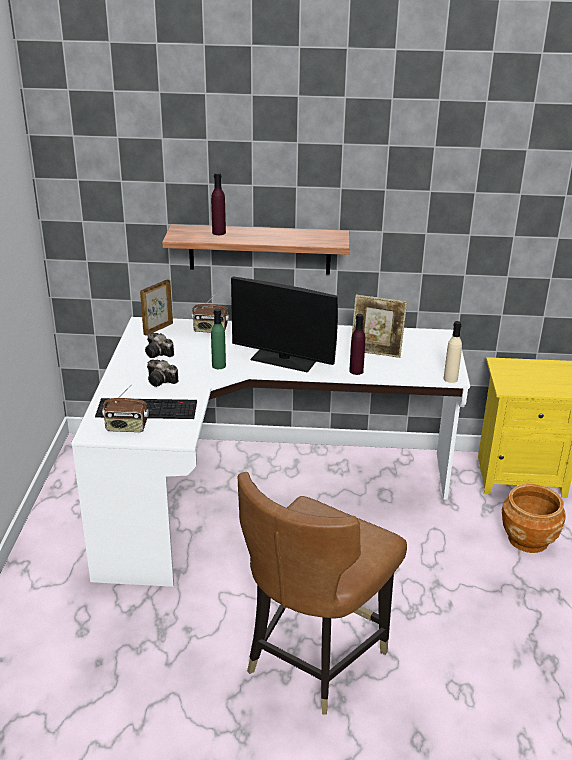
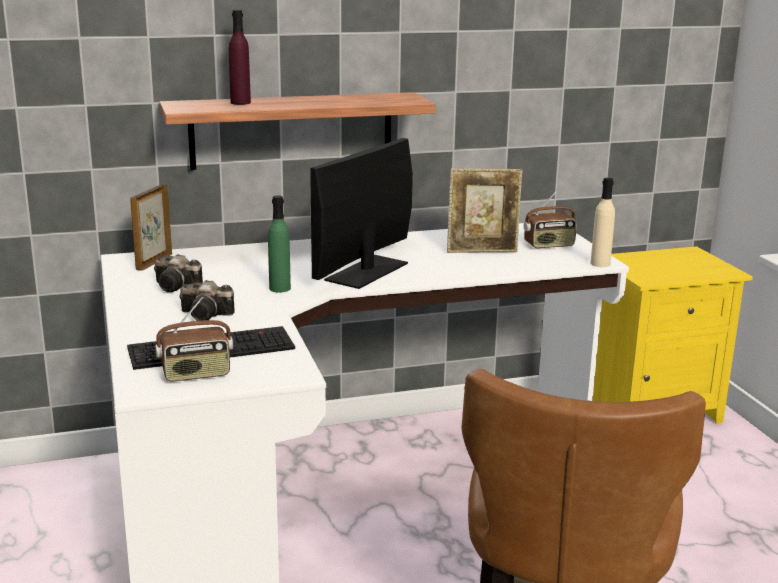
camera: 20 degrees left, 10 degrees down
radio [191,293,229,333] -> radio moved to [524,189,577,248]
monitor [231,277,338,373] -> monitor turned 120 degrees clockwise [310,138,413,289]
purple bottle [349,314,365,375] -> none
brown planter [502,484,566,553] -> none

